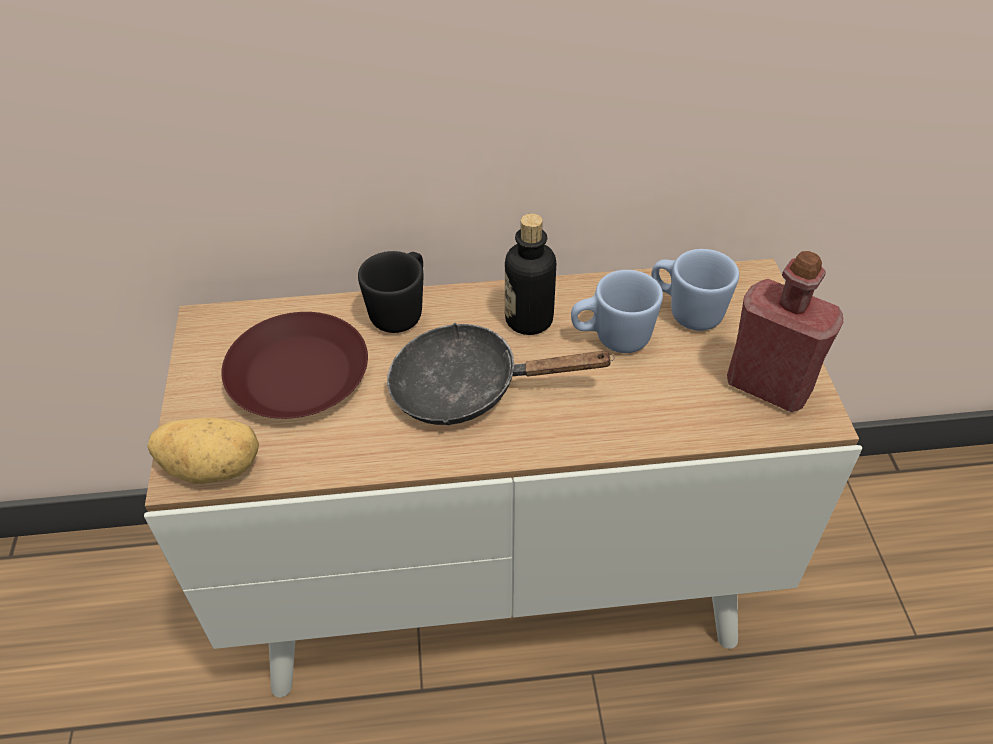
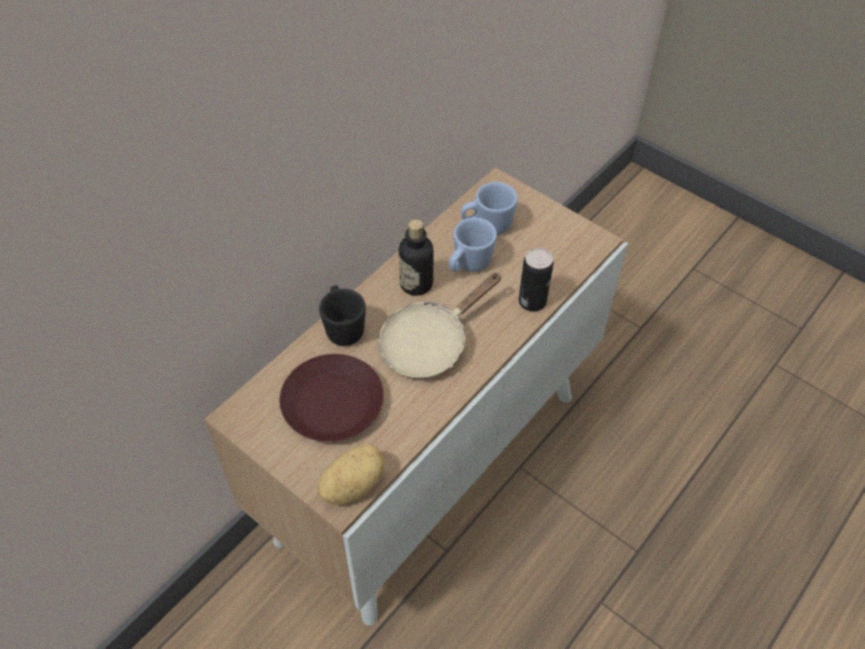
camera: 45 degrees left, 5 degrees up
black frying pan [387,323,615,425] -> beige frying pan [379,273,502,379]
red bottle [727,251,843,412] -> none
none -> can [519,248,554,311]

